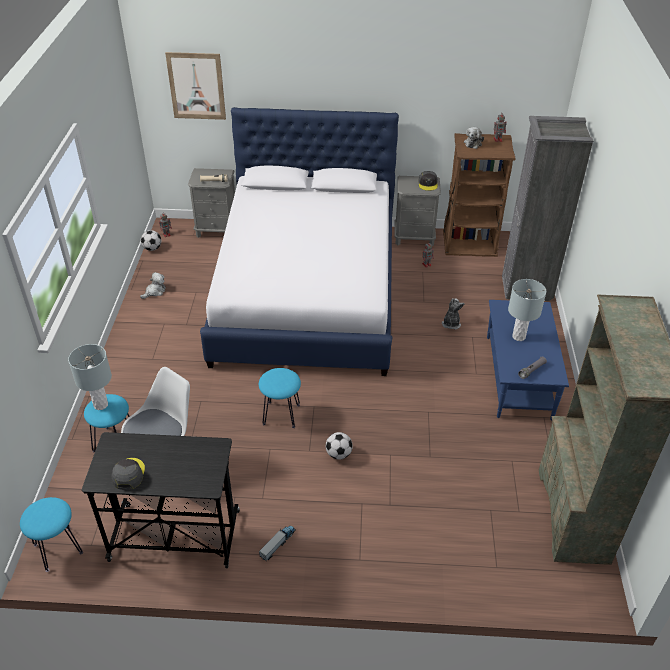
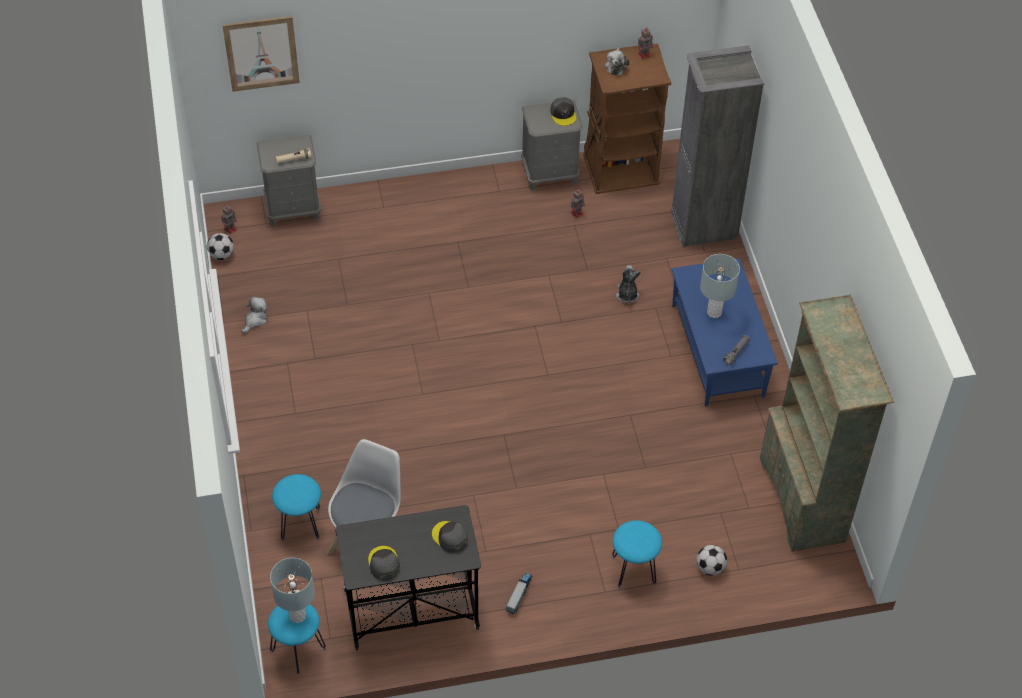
camera: 15 degrees left, 10 degrees up
grey table lamp [68,344,112,410] -> grey table lamp moved to [270,558,315,623]
white bed [200,107,399,376] -> none
turquoise stool [259,368,301,428] -> turquoise stool moved to [612,520,662,589]
football [326,432,353,460] -> football moved to [697,545,727,576]
none -> grey cap [432,521,468,553]

